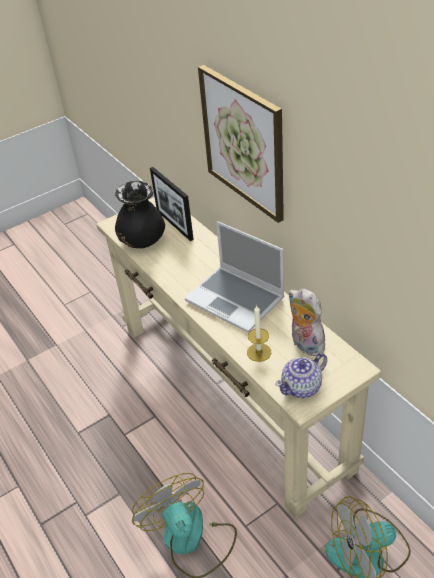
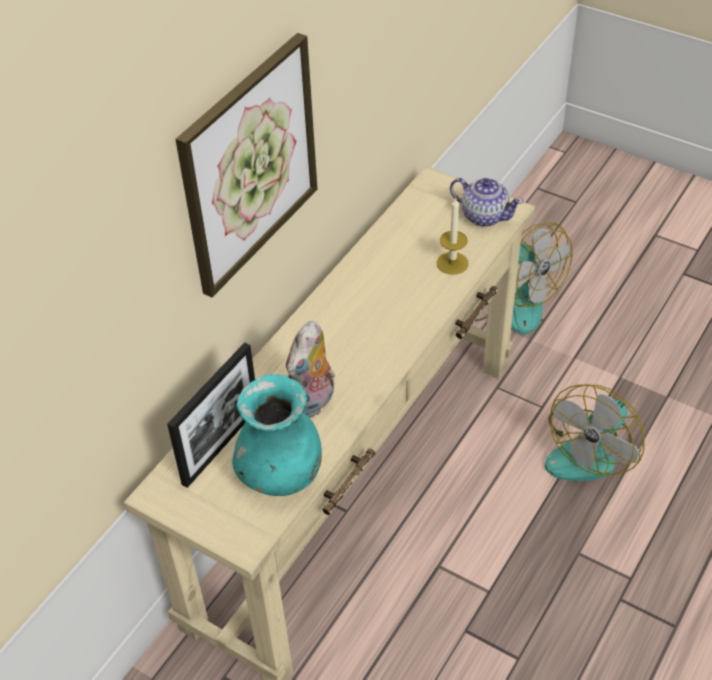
camera: 115 degrees left, 5 degrees up
black vase [115,181,165,248] -> turquoise vase [232,374,322,496]
laptop [185,221,285,333] -> none
plush toy [289,288,325,356] -> plush toy moved to [286,321,335,418]

